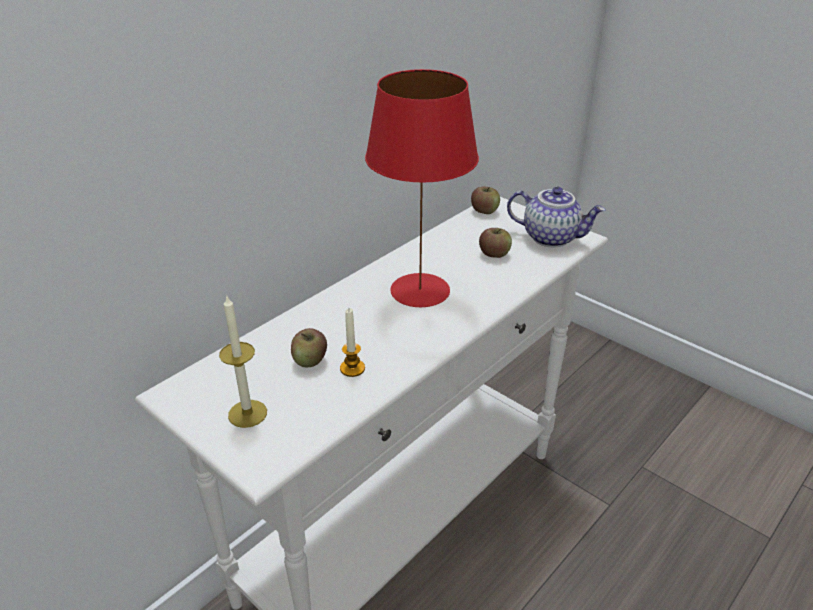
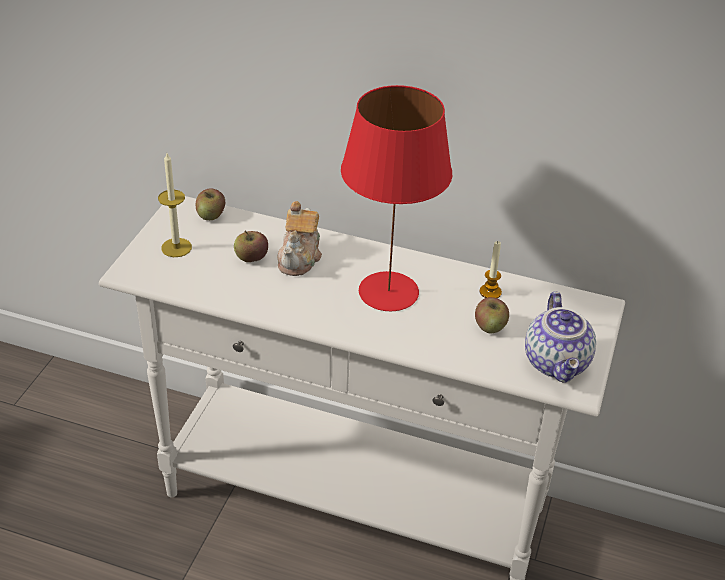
camera: 65 degrees right, 5 degrees up
candle [340,308,365,377] -> candle moved to [480,241,502,298]
apple [471,187,500,214] -> apple moved to [196,188,225,220]
none -> teapot [278,201,322,276]

